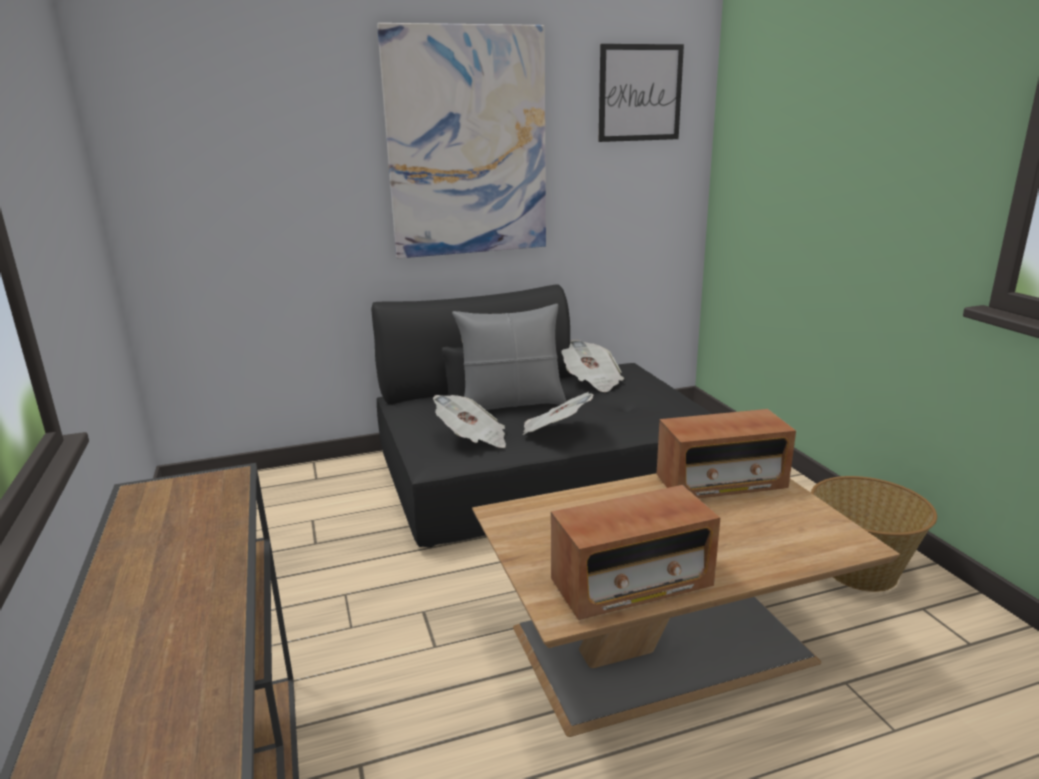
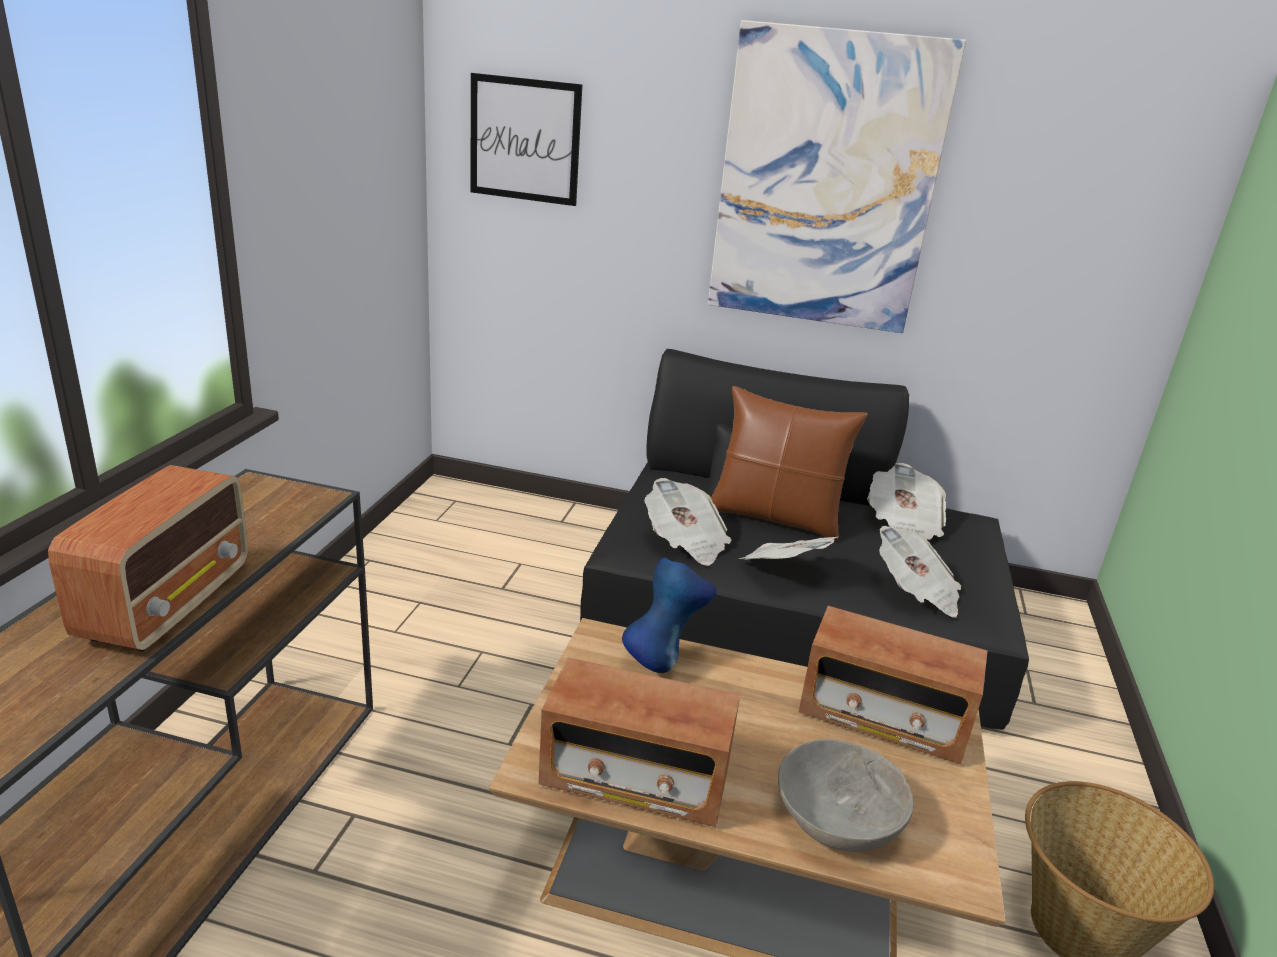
camera: 30 degrees right, 5 degrees up
grey pillow [452,304,566,410] -> brown pillow [711,386,867,541]
picture [599,44,684,142] -> picture moved to [471,73,582,206]
none -> radio [48,465,248,652]
none -> blue vase [622,557,717,673]
none -> grey bowl [778,739,914,852]
none -> newspaper [879,526,961,618]

